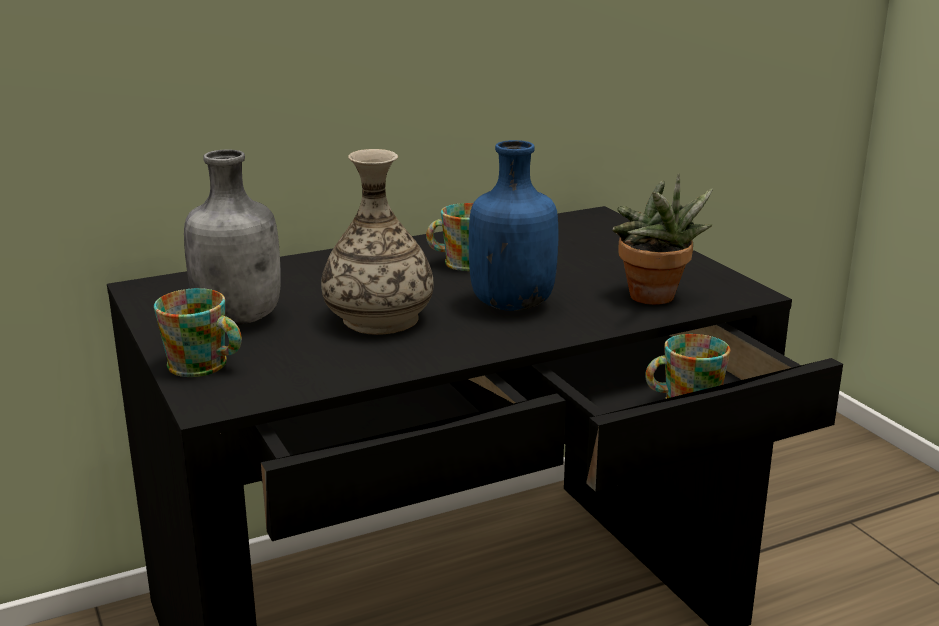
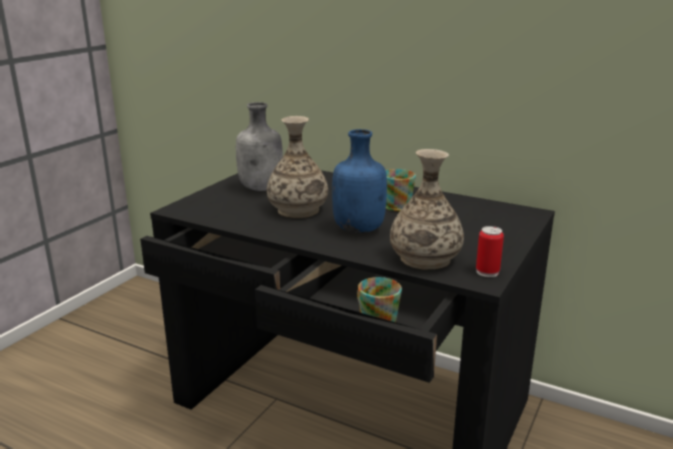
camera: 55 degrees right, 0 degrees up
mug [154,288,242,377] -> none
potted plant [612,173,713,305] -> vase [390,149,464,270]
none -> can [476,226,504,277]

